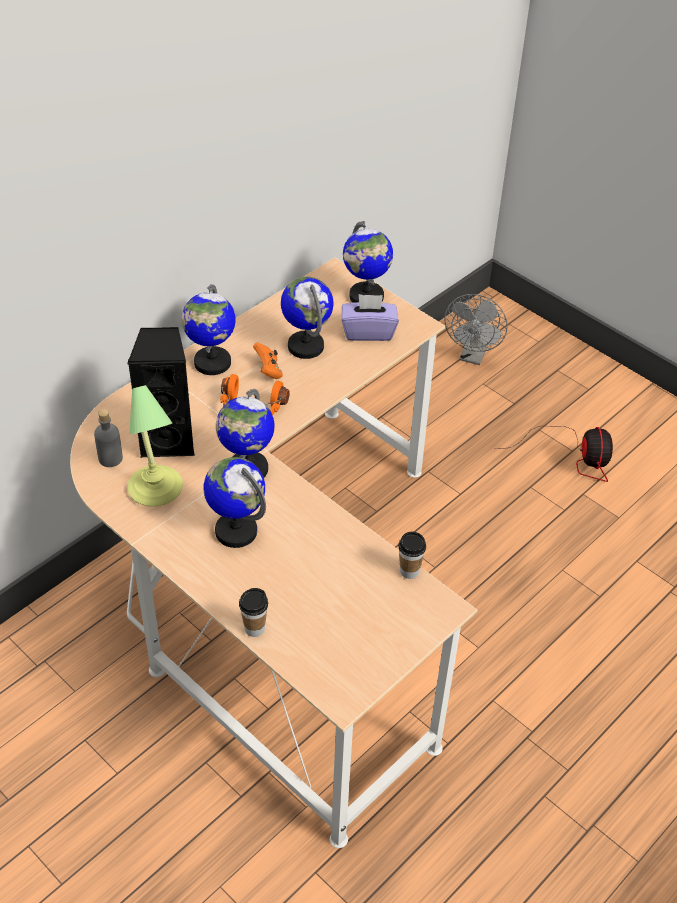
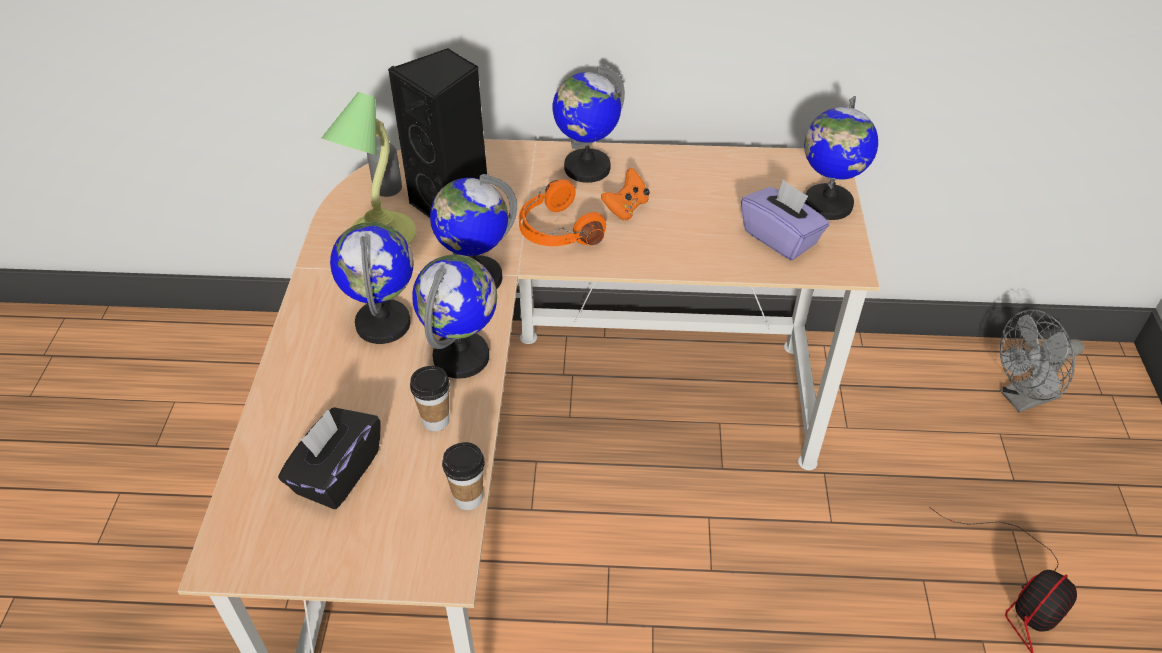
camera: 50 degrees right, 0 degrees up
cup [239,588,268,637] -> cup moved to [410,366,450,431]
globe [281,277,334,359] -> globe moved to [412,255,497,379]
none -> black tissue box [278,407,381,509]

